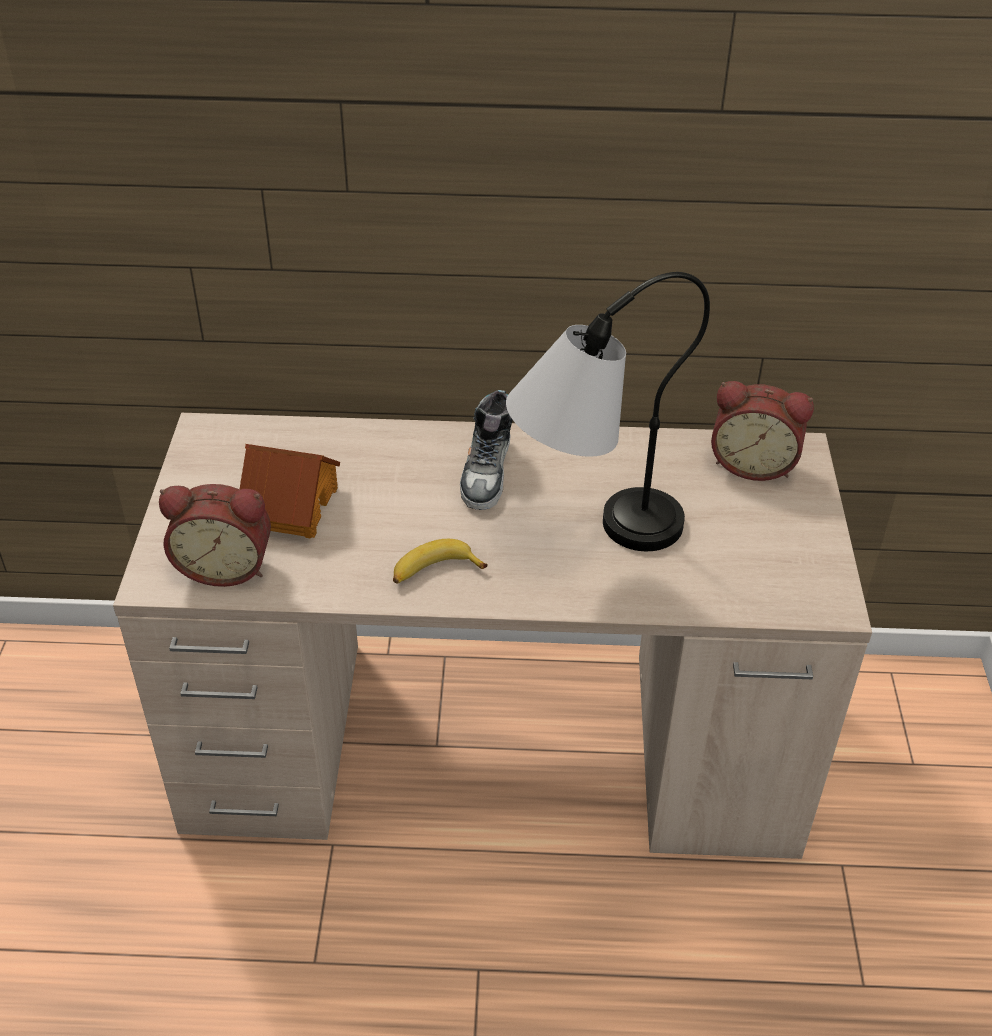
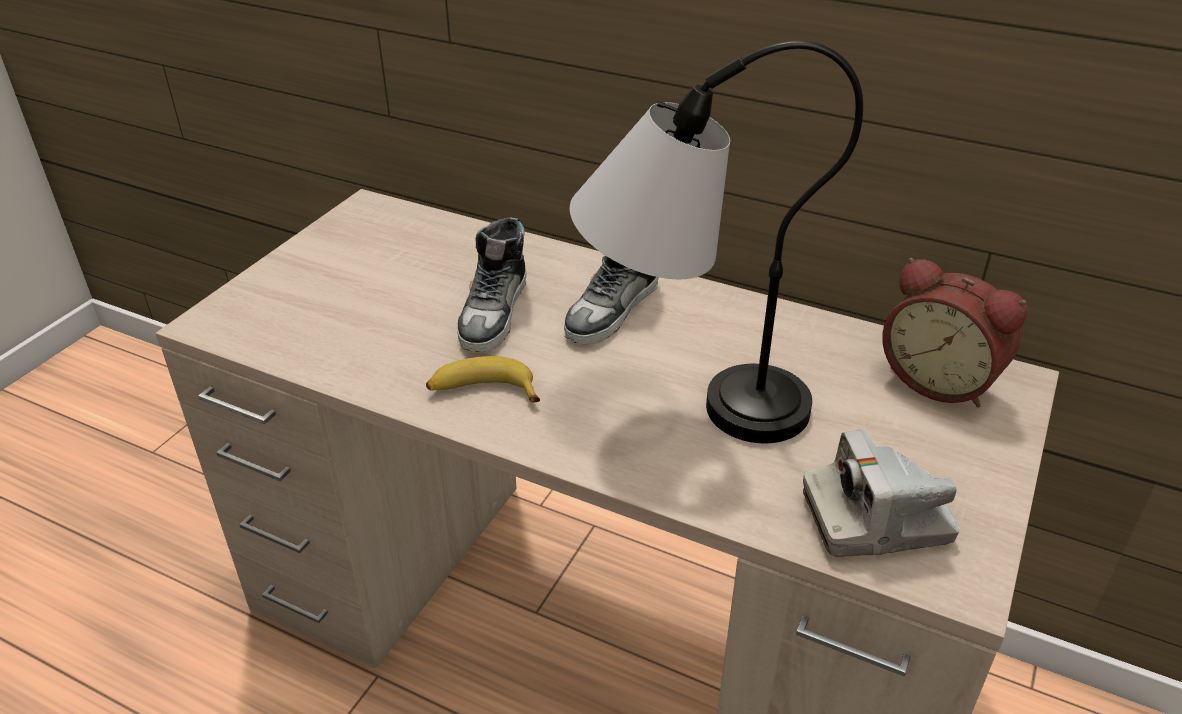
camera: 25 degrees right, 5 degrees down
alarm clock [159,484,271,587] -> none
toy house [240,444,340,539] -> none
none -> shoe [457,217,527,352]
none -> camera [803,429,960,557]

